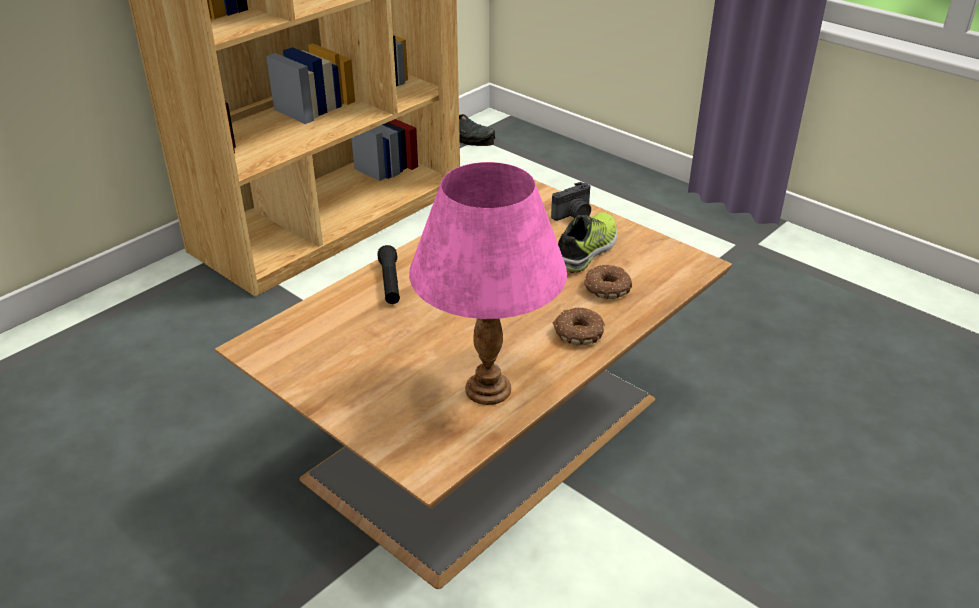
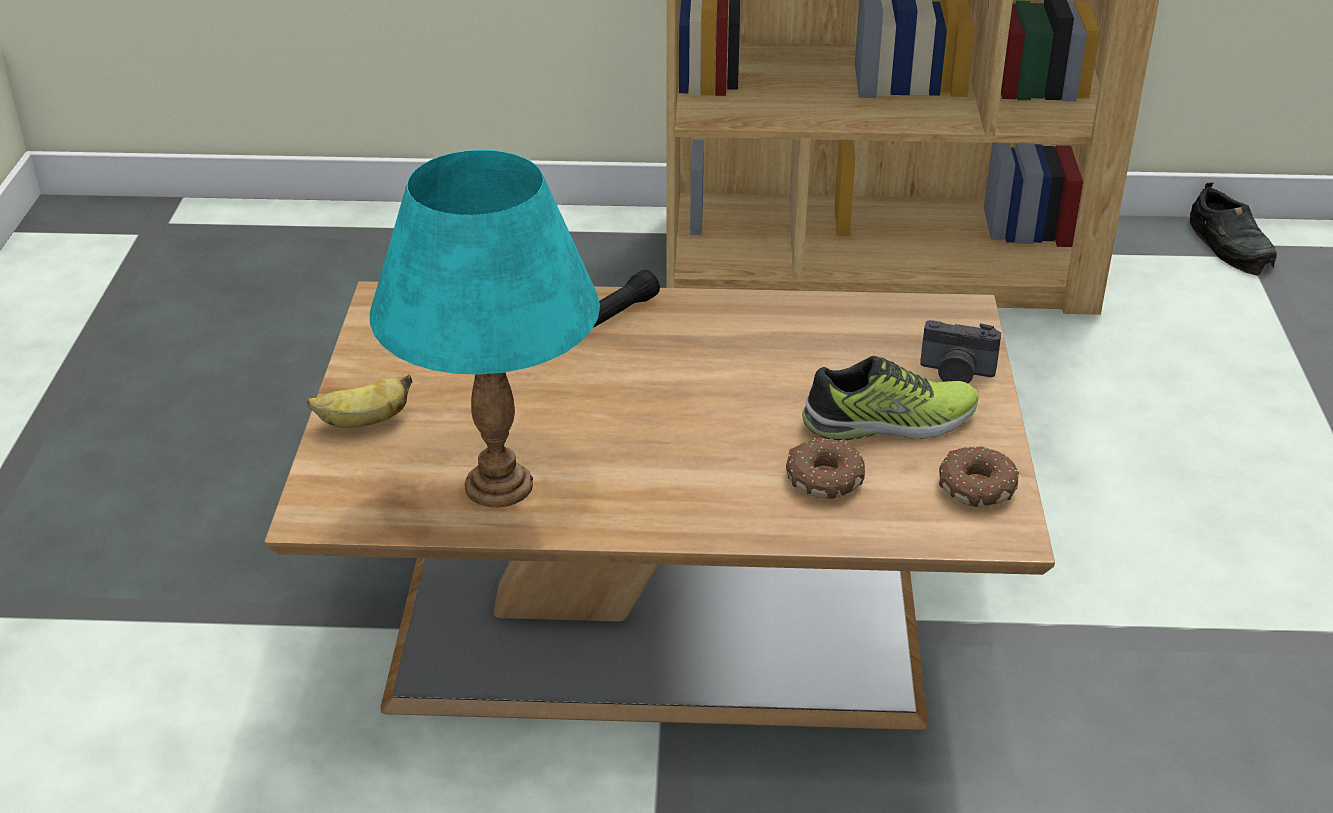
camera: 50 degrees right, 0 degrees up
pink table lamp [409,162,567,405] -> turquoise table lamp [370,150,600,507]
donut [552,307,605,345] -> donut moved to [939,446,1019,507]
none -> banana [307,374,412,428]

